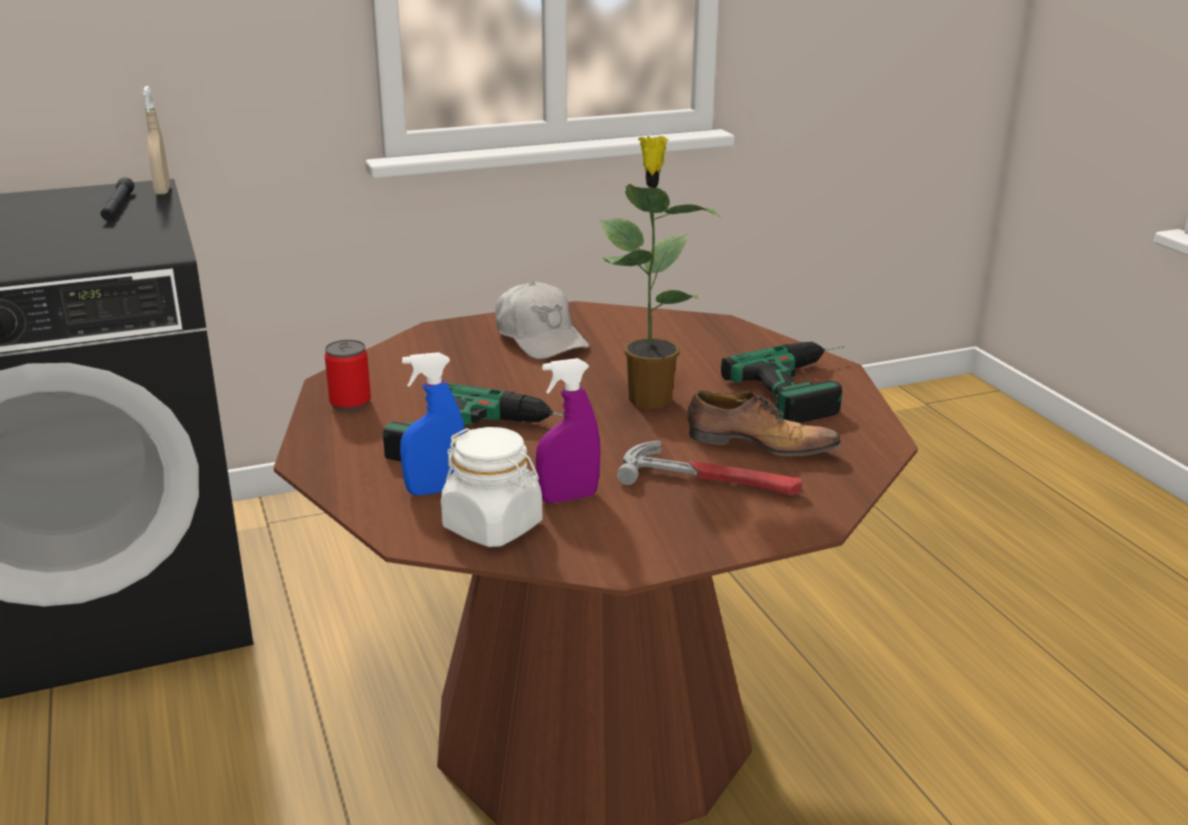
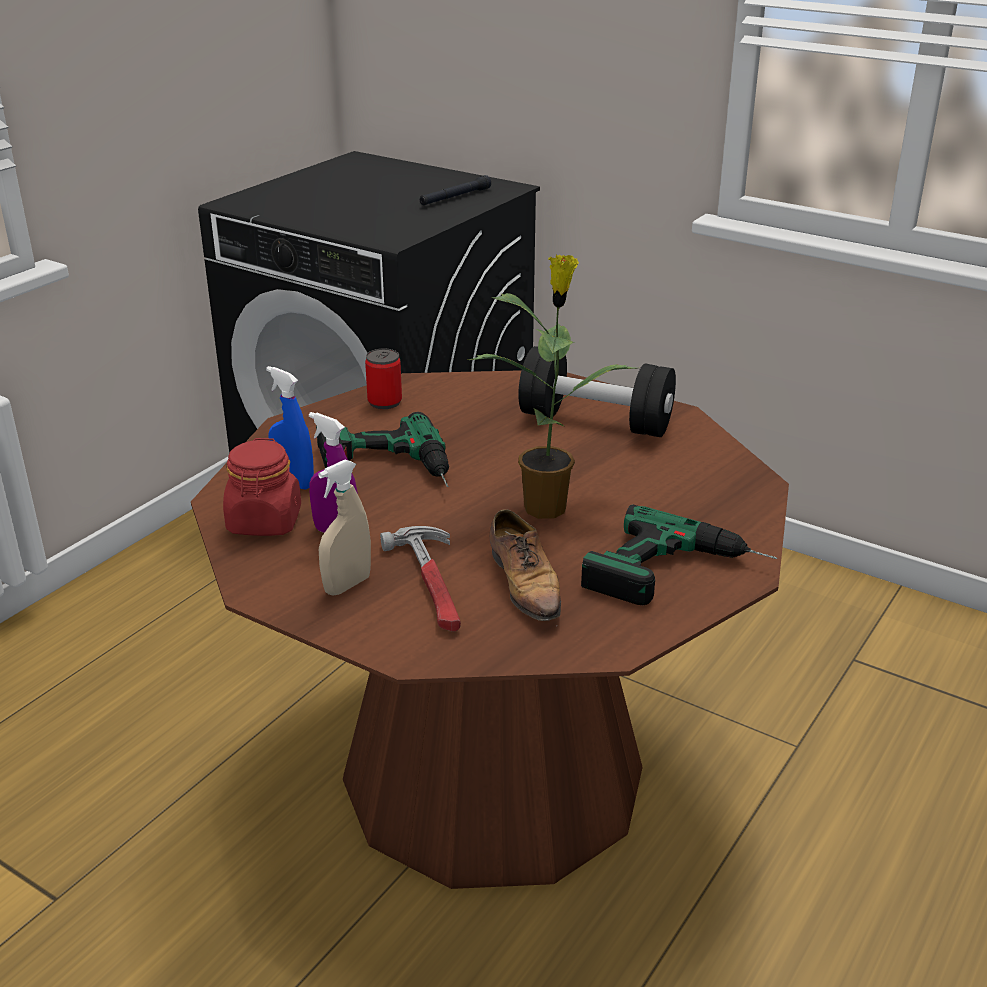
camera: 55 degrees right, 5 degrees up
beige spray bottle [143,86,170,195] -> beige spray bottle moved to [318,460,371,595]
white jar [441,427,542,547] -> red jar [223,438,301,536]
white cap [496,282,589,359] -> black dumbbell [518,346,676,437]

